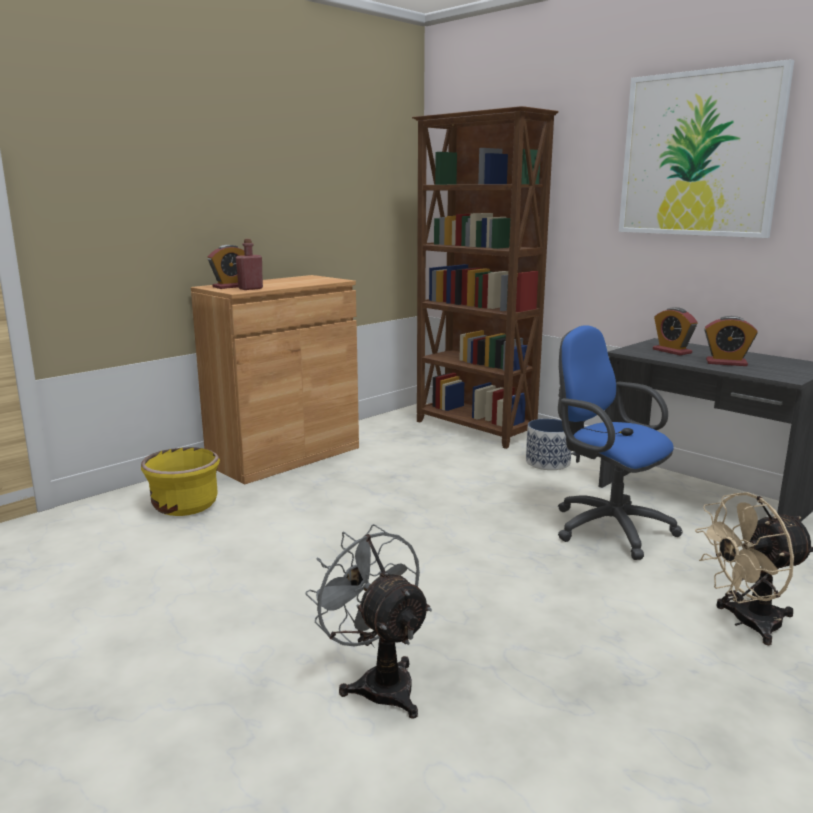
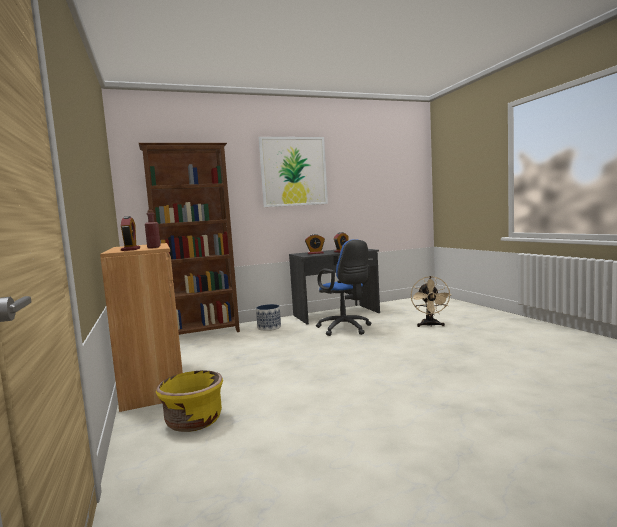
camera: 65 degrees left, 10 degrees down
grey fan [305,524,432,718] -> none
blue office chair [558,325,683,560] -> blue office chair turned 105 degrees counterclockwise [316,239,372,336]

